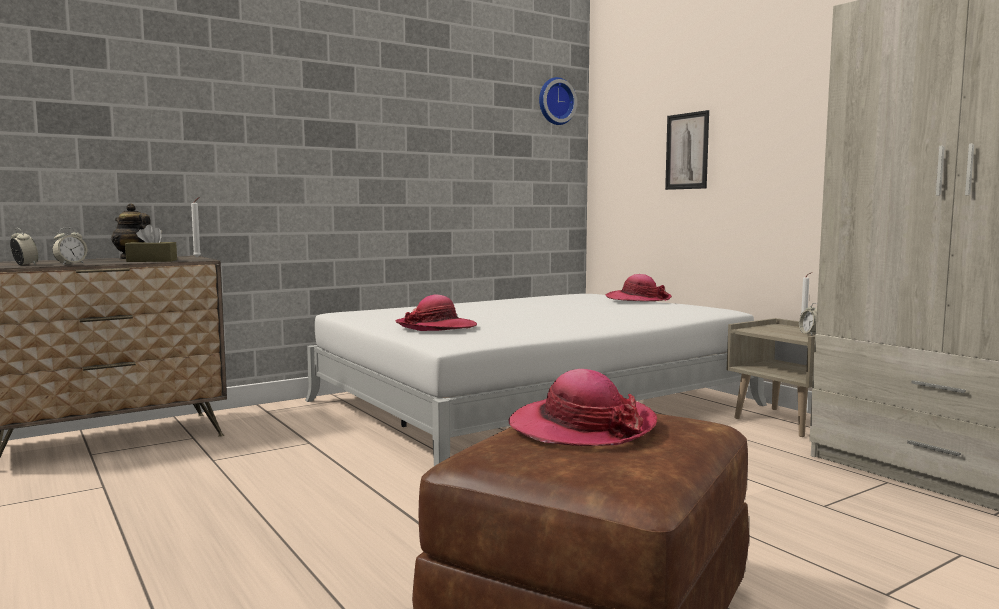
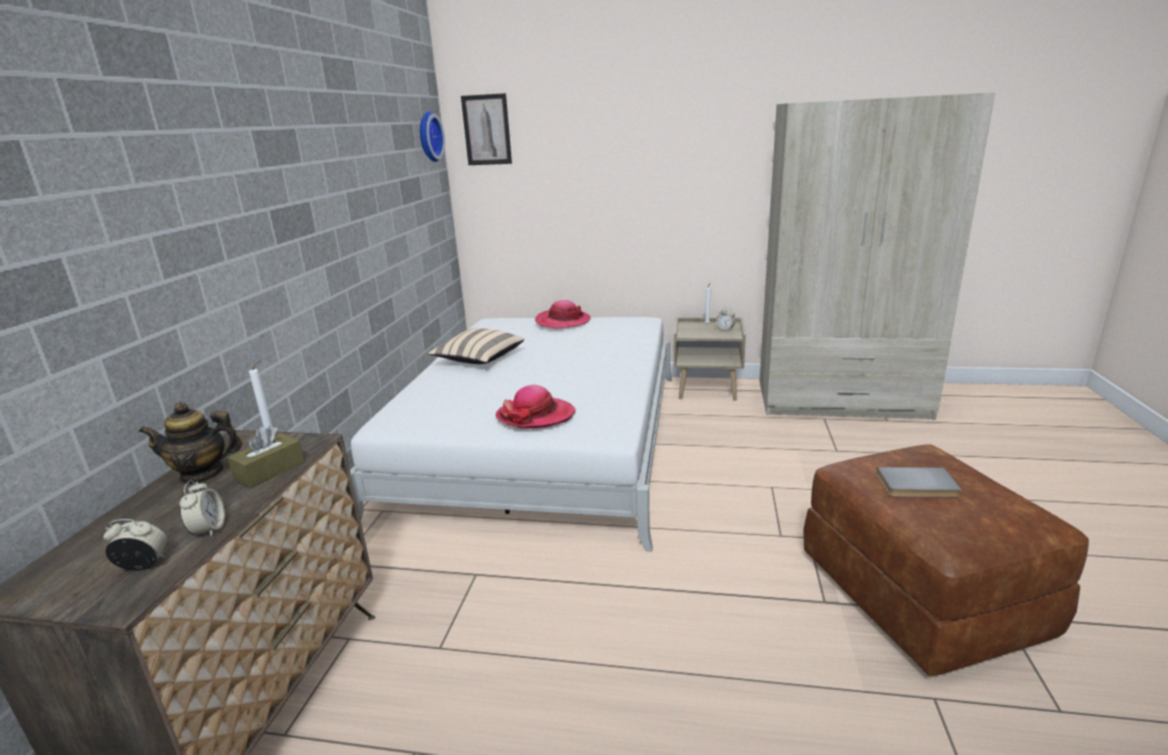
camera: 45 degrees left, 15 degrees up
hat [509,369,658,446] -> grey book [876,467,961,498]
picture [665,110,709,190] -> picture moved to [461,93,512,165]
none -> beige pillow [428,328,524,364]

